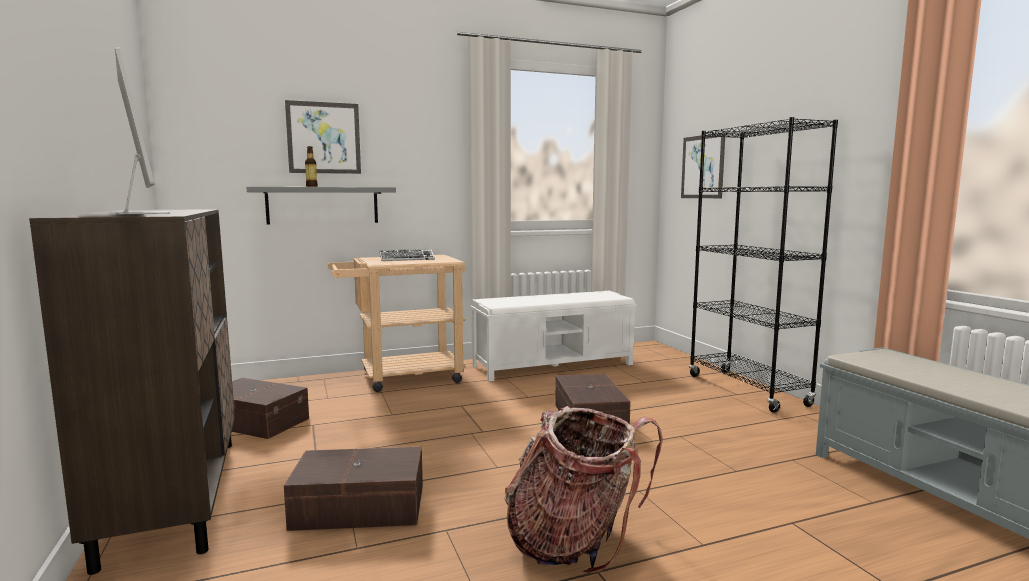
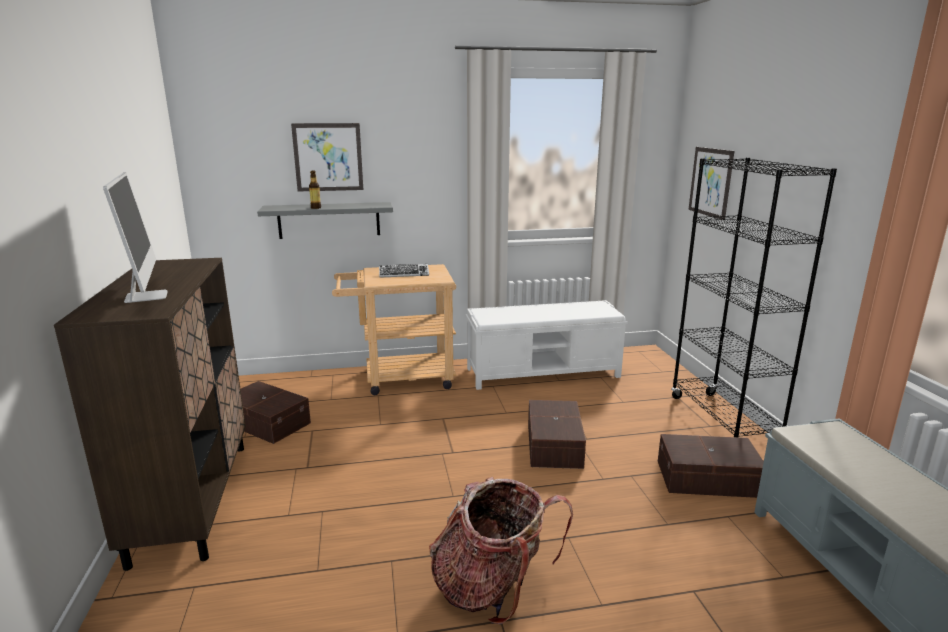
camera: 10 degrees right, 10 degrees up
brown storage box [284,447,423,531] -> brown storage box moved to [658,434,764,498]

